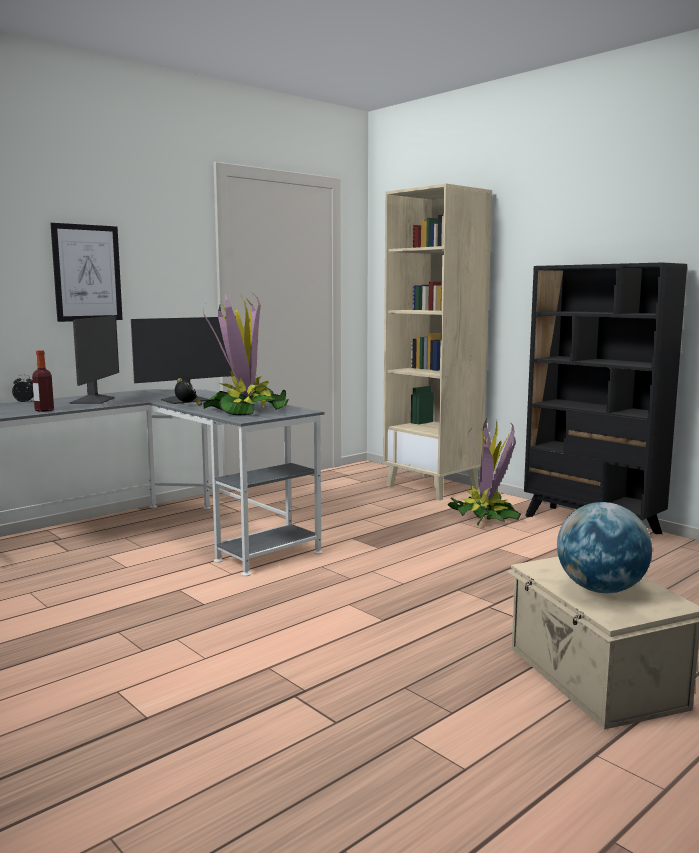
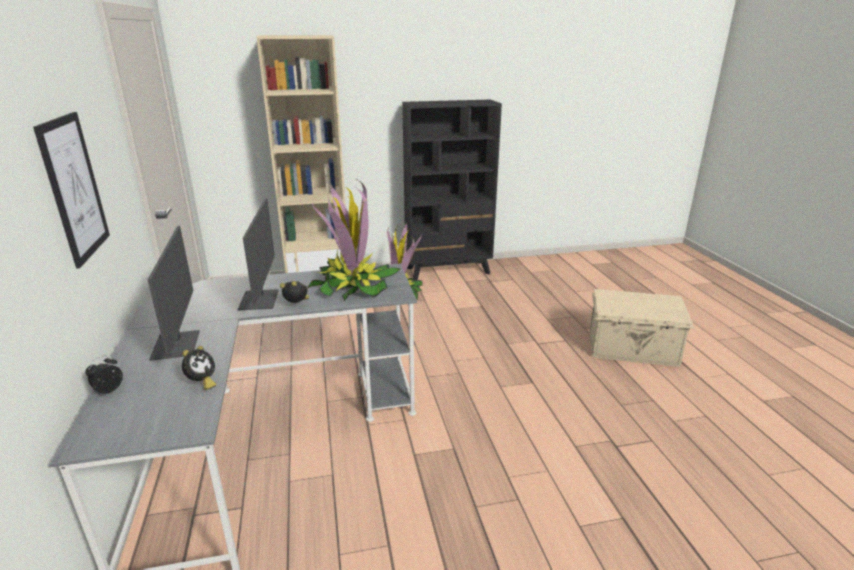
camera: 60 degrees left, 15 degrees up
bottle [32,350,54,412] -> alarm clock [182,346,216,390]
monitor [70,316,119,404] -> monitor turned 45 degrees clockwise [147,226,200,361]
globe [557,502,652,593] -> none

